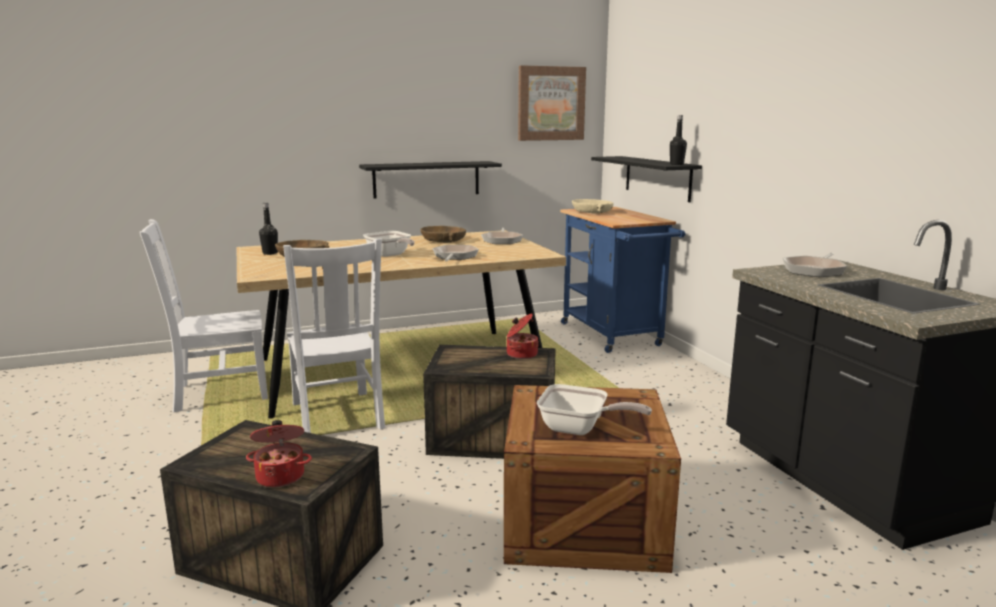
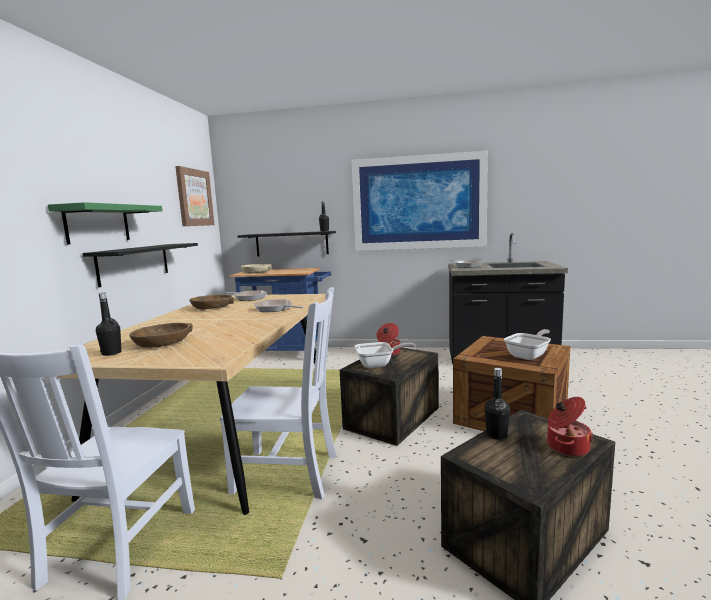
camera: 60 degrees left, 5 degrees down
frying pan [363,231,415,257] -> frying pan moved to [354,342,416,368]
none -> green shelf [48,202,162,244]
none -> picture [351,151,488,251]
none -> black bottle [485,368,510,440]

